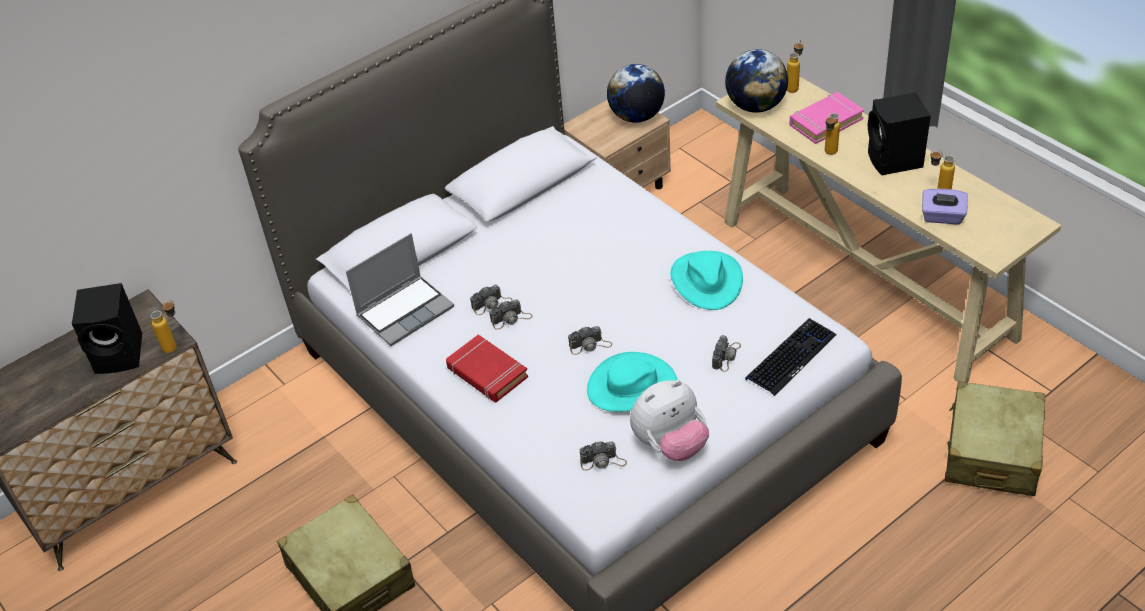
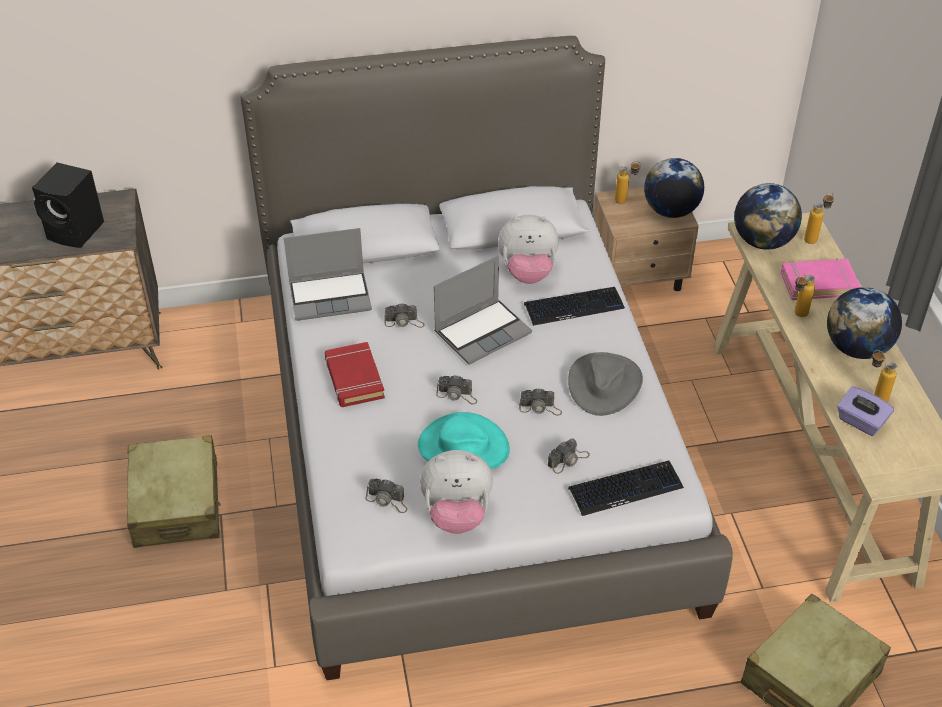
camera: 25 degrees right, 0 degrees up
bottle [150,300,177,353] -> bottle moved to [615,161,641,204]
camera [489,299,533,330] -> camera moved to [519,388,562,416]
turquoise hat [670,251,743,310] -> grey hat [568,352,643,416]
black speaker [868,93,931,175] -> globe [827,287,902,359]
none -> laptop [434,256,532,365]
none -> plush toy [498,215,559,284]
none -> keyboard [524,287,625,326]

